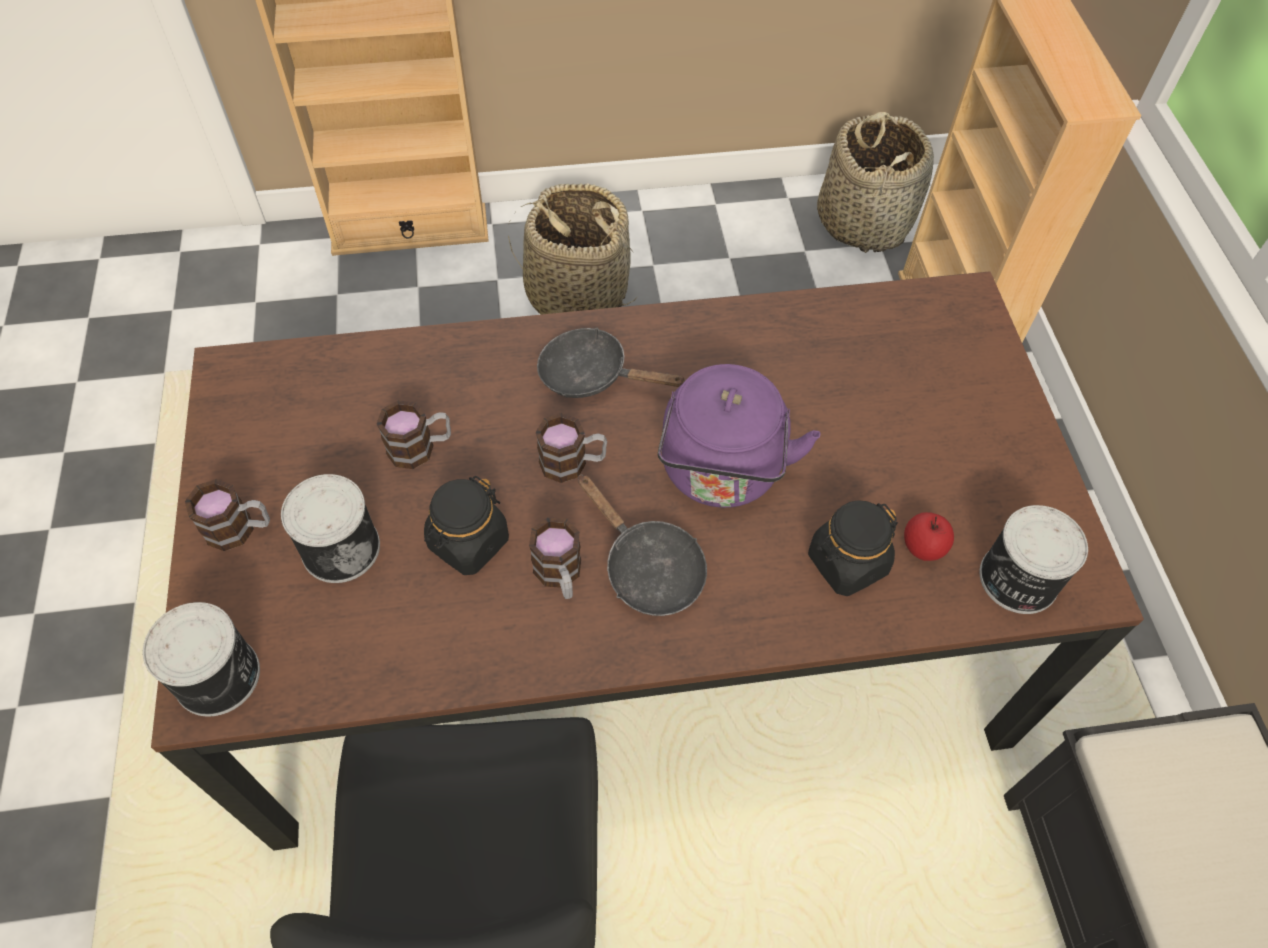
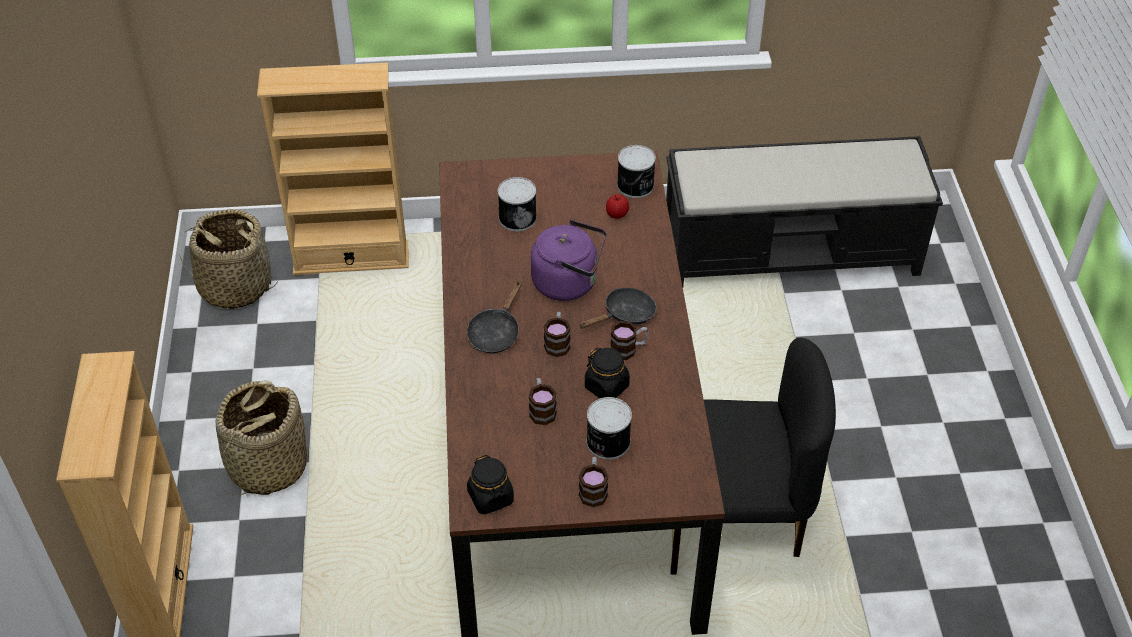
camera: 85 degrees left, 10 degrees down
can [143,602,260,717] -> can moved to [497,177,537,232]
black jar [808,500,898,596] -> black jar moved to [467,455,514,514]

